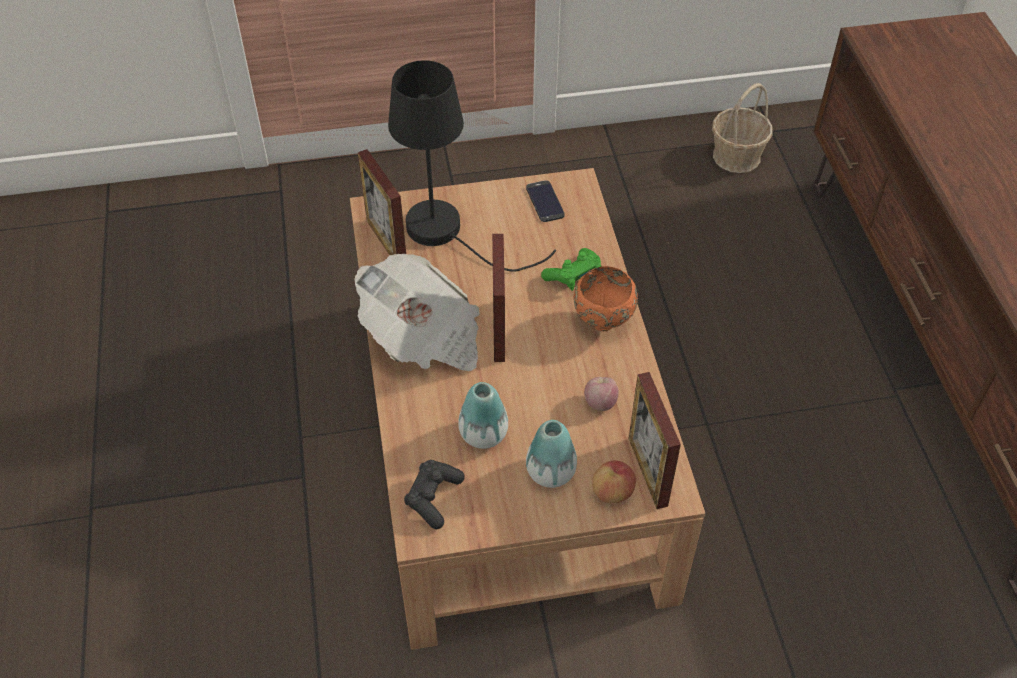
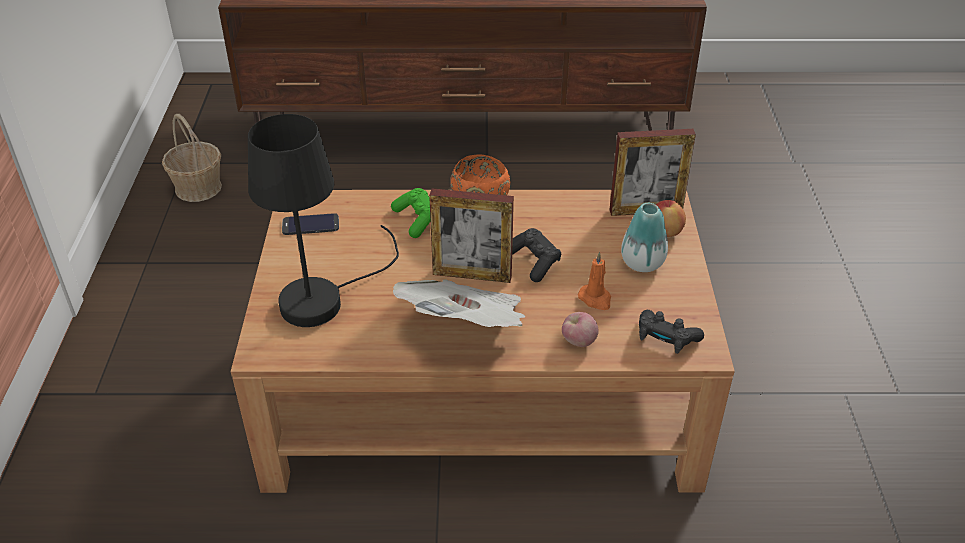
camera: 80 degrees left, 10 degrees down
picture frame [358,149,406,255] -> none
vase [458,382,508,449] -> orange candle [578,252,611,310]
apple [584,377,619,411] -> apple moved to [562,312,599,347]
none -> black game controller [512,228,561,282]

